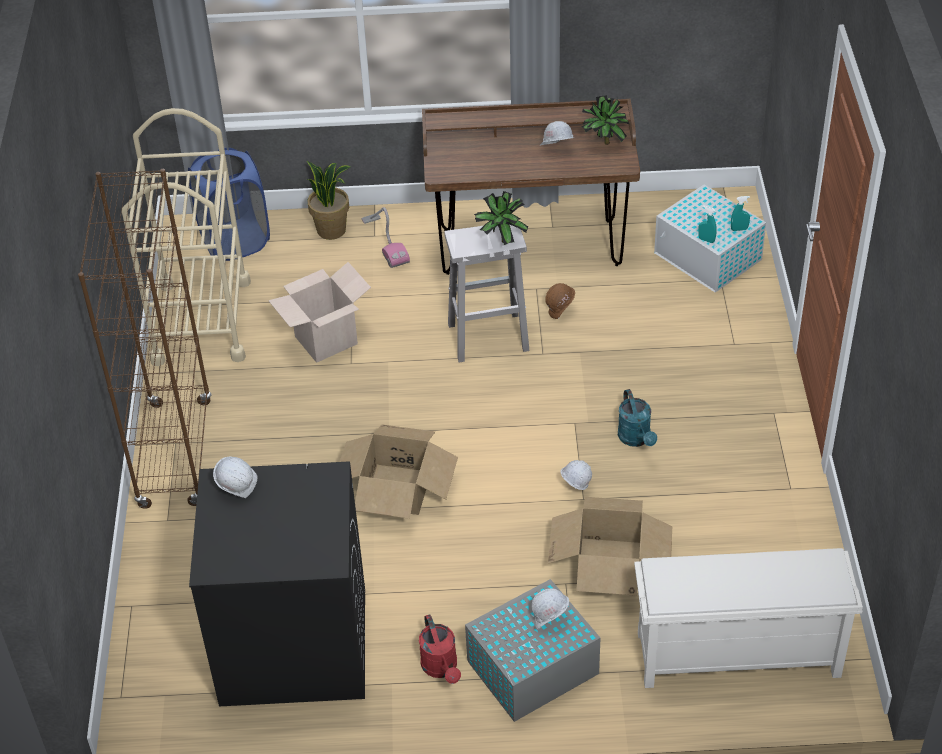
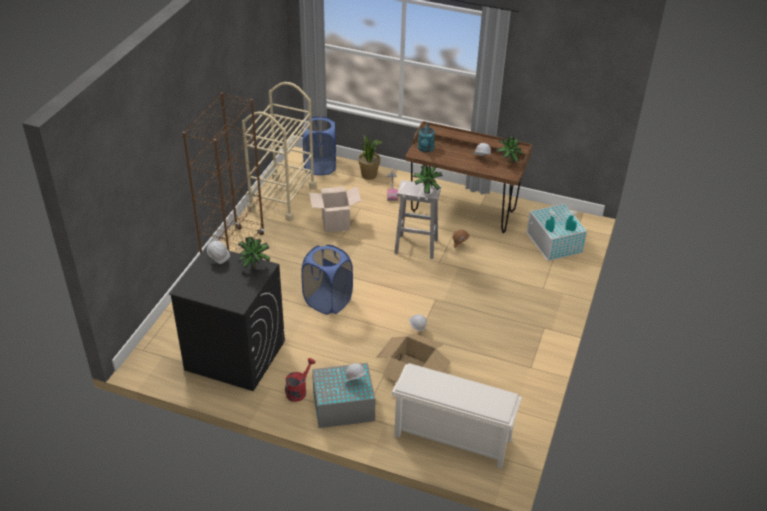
camera: 20 degrees right, 5 degrees down
cardboard box [339,424,458,519] -> blue laundry basket [301,245,353,315]
red watering can [419,614,461,684] -> red watering can turned 150 degrees counterclockwise [285,358,316,402]
turquoise watering can [618,389,657,447] -> turquoise watering can moved to [418,123,435,153]
none -> potted plant [238,237,270,269]

